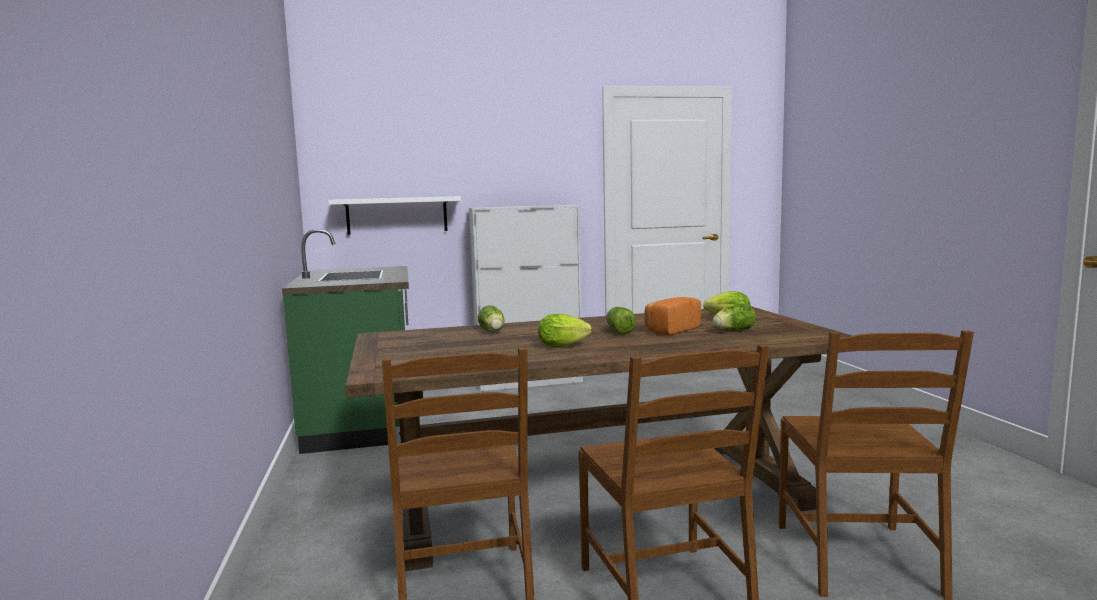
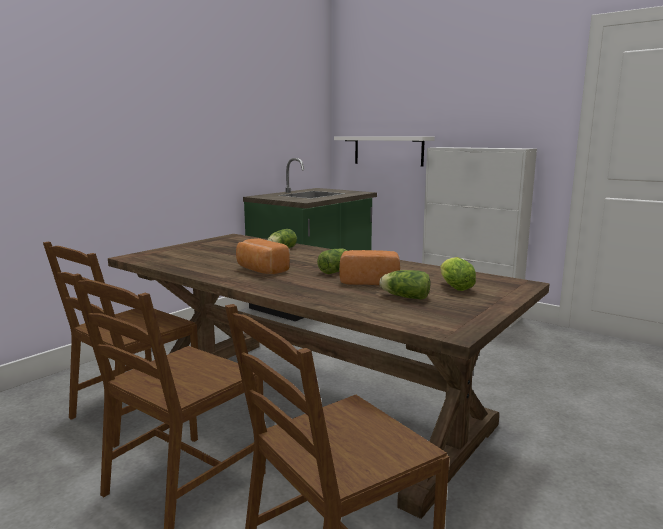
camera: 50 degrees right, 5 degrees up
lettuce [538,314,592,347] -> bread [236,238,290,274]

